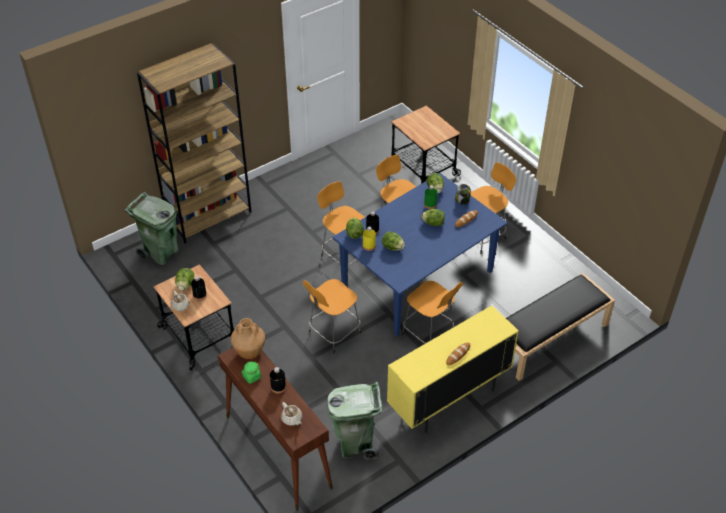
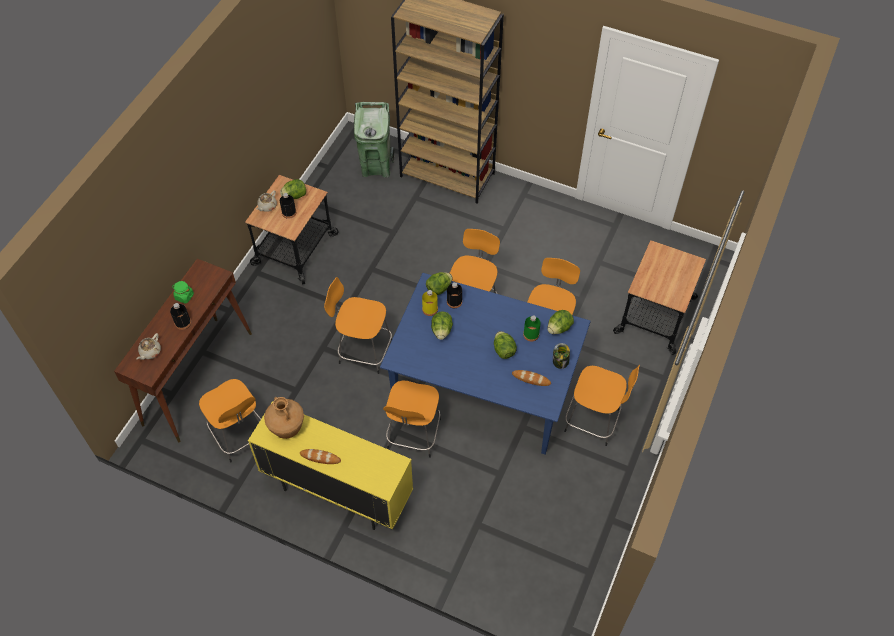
camera: 60 degrees right, 10 degrees up
brown vase [231,318,265,359] -> brown vase moved to [264,397,304,439]
green trash can [327,381,382,459] -> orange stool [199,379,261,462]
black bench [506,273,615,381] -> none

